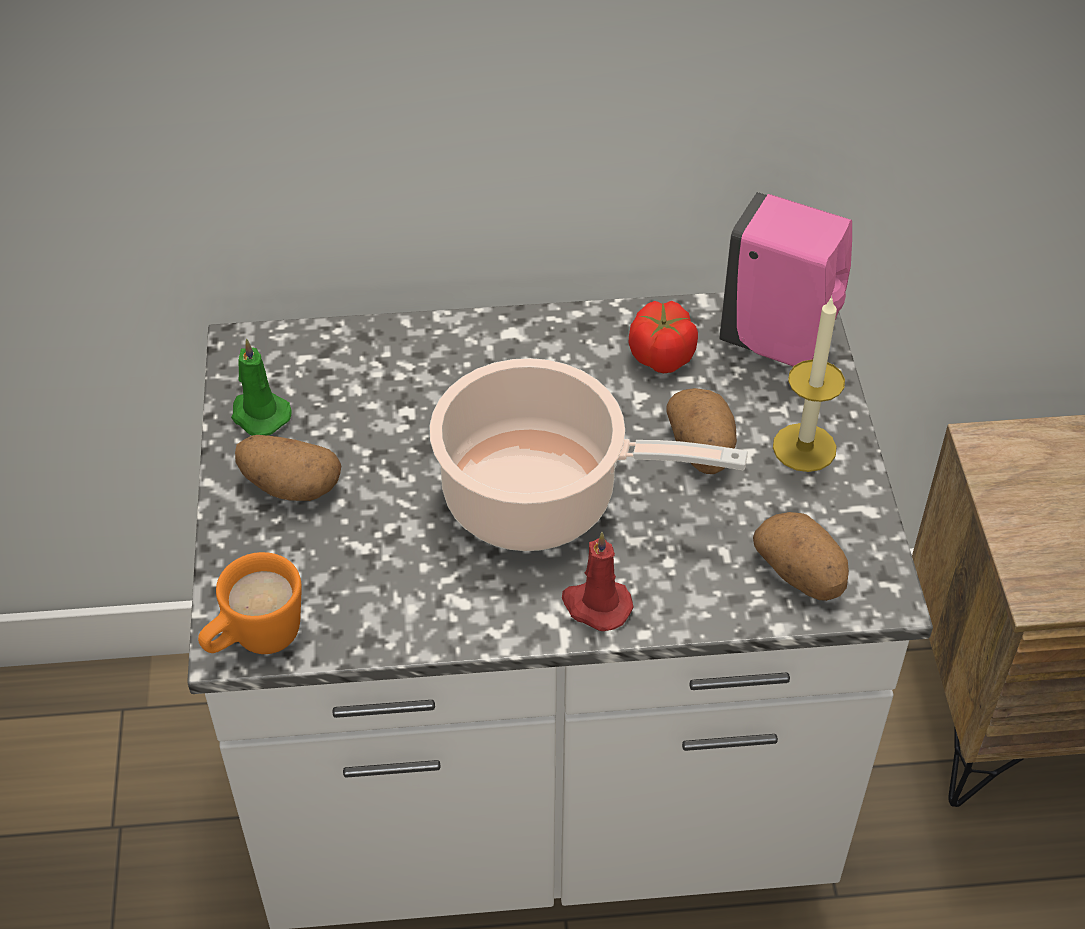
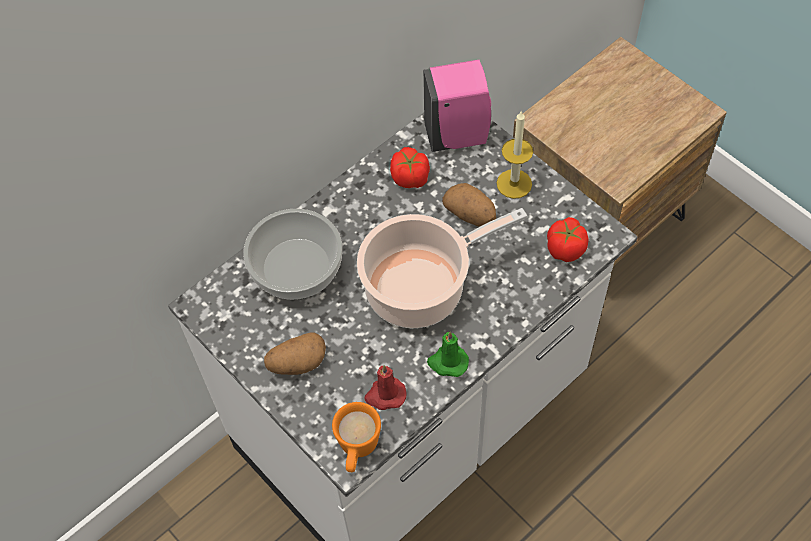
camera: 35 degrees left, 10 degrees up
green candle [231,338,292,435] -> green candle moved to [427,331,469,377]
red candle [562,532,633,631] -> red candle moved to [364,365,406,410]
potato [753,512,849,601] -> tomato [547,217,589,262]
none -> bowl [243,209,342,300]

